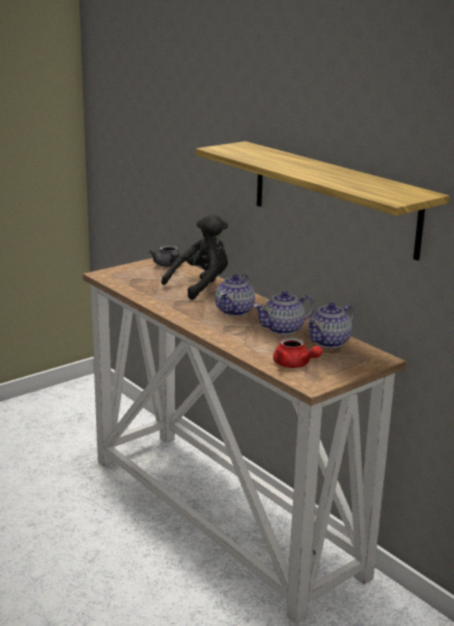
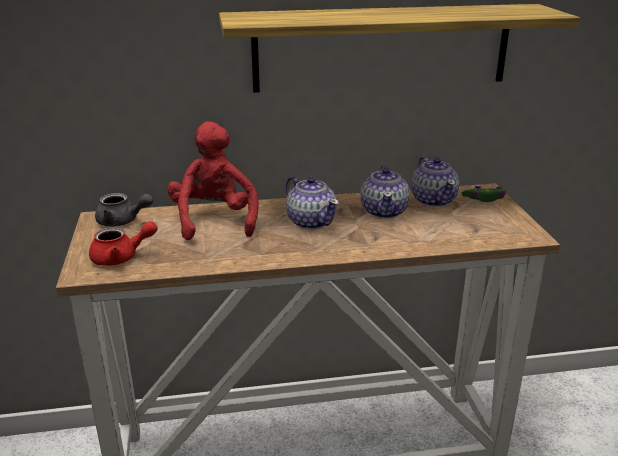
camera: 60 degrees left, 5 degrees up
black plush toy [161,214,228,300] -> red plush toy [167,121,259,240]
red teapot [273,337,322,368] -> red teapot moved to [89,221,158,266]
none -> green game controller [462,186,506,202]

